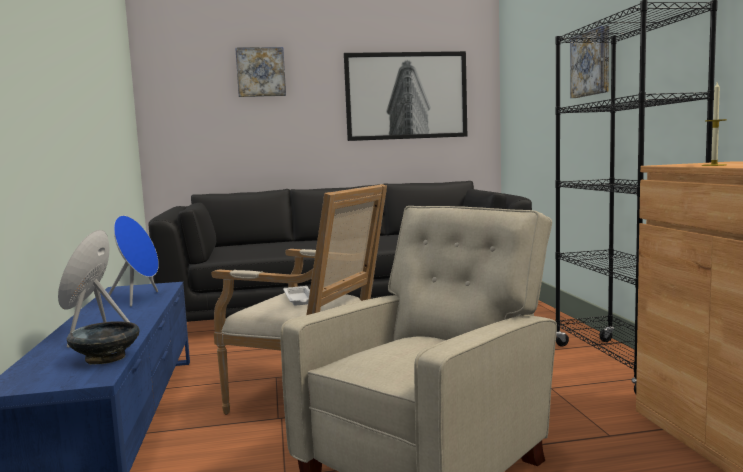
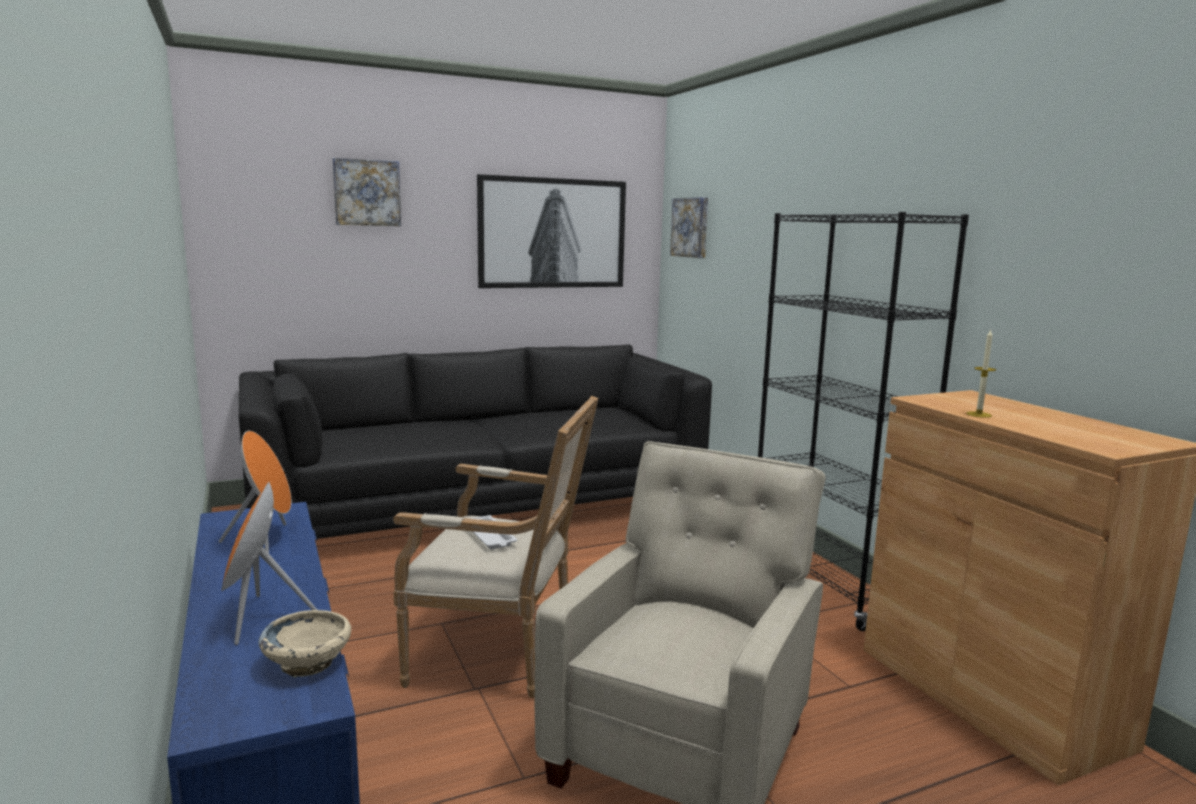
camera: 15 degrees left, 5 degrees up
black bowl [67,321,140,365] -> beige bowl [258,610,351,678]
blue speaker [108,215,159,307] -> orange speaker [219,431,291,553]
picture [570,26,609,98] -> picture moved to [670,197,708,258]

